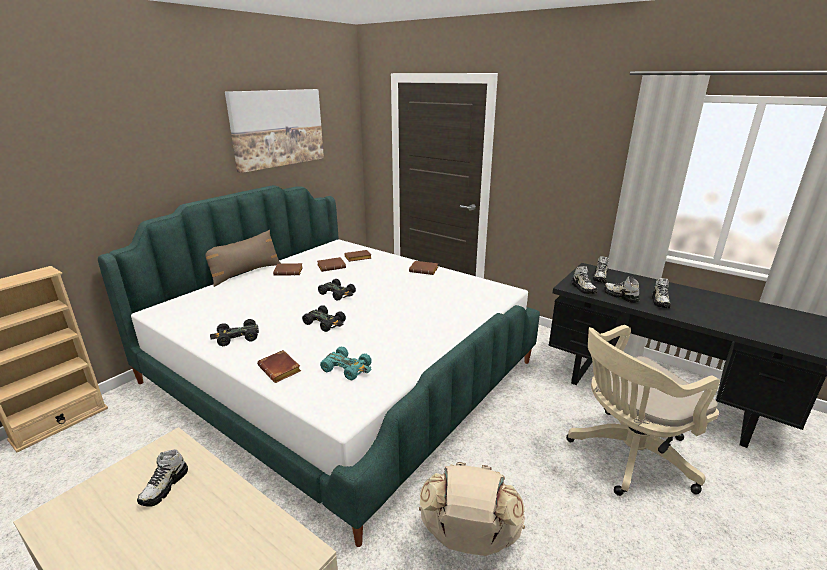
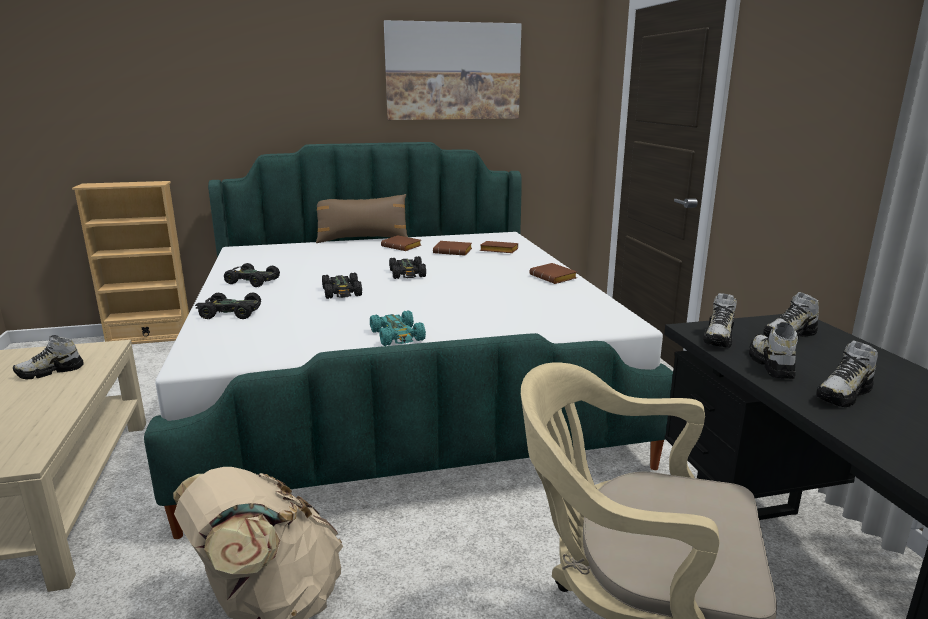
camera: 40 degrees right, 5 degrees down
brown book [257,350,301,383] -> black toy car [195,293,261,319]
turquoise toy car [320,347,372,380] -> turquoise toy car moved to [370,310,426,346]

